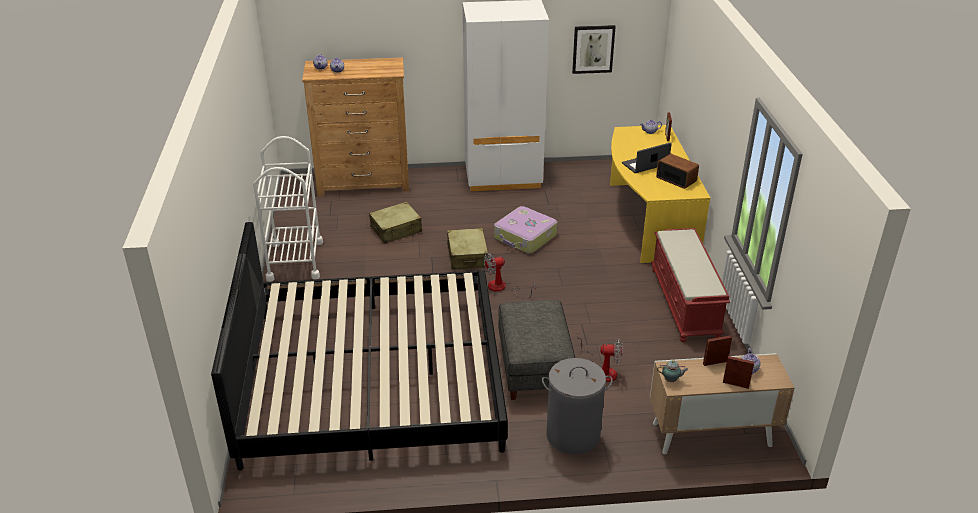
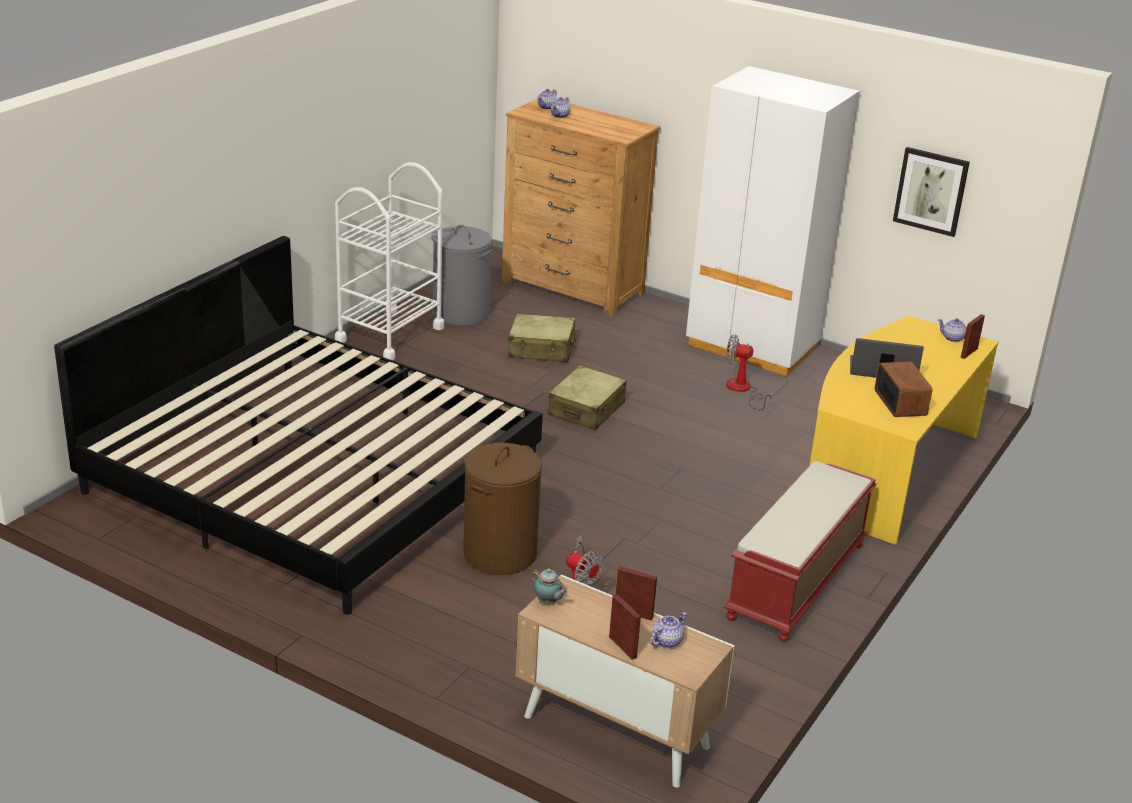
camera: 35 degrees right, 5 degrees down
fan [484,253,536,299] -> fan moved to [726,334,772,410]
suitcase [494,206,557,254] -> none
grey ottoman [498,300,575,400] -> brown laundry basket [463,443,542,575]
grey laundry basket [542,358,613,455] -> grey laundry basket moved to [431,225,493,326]

